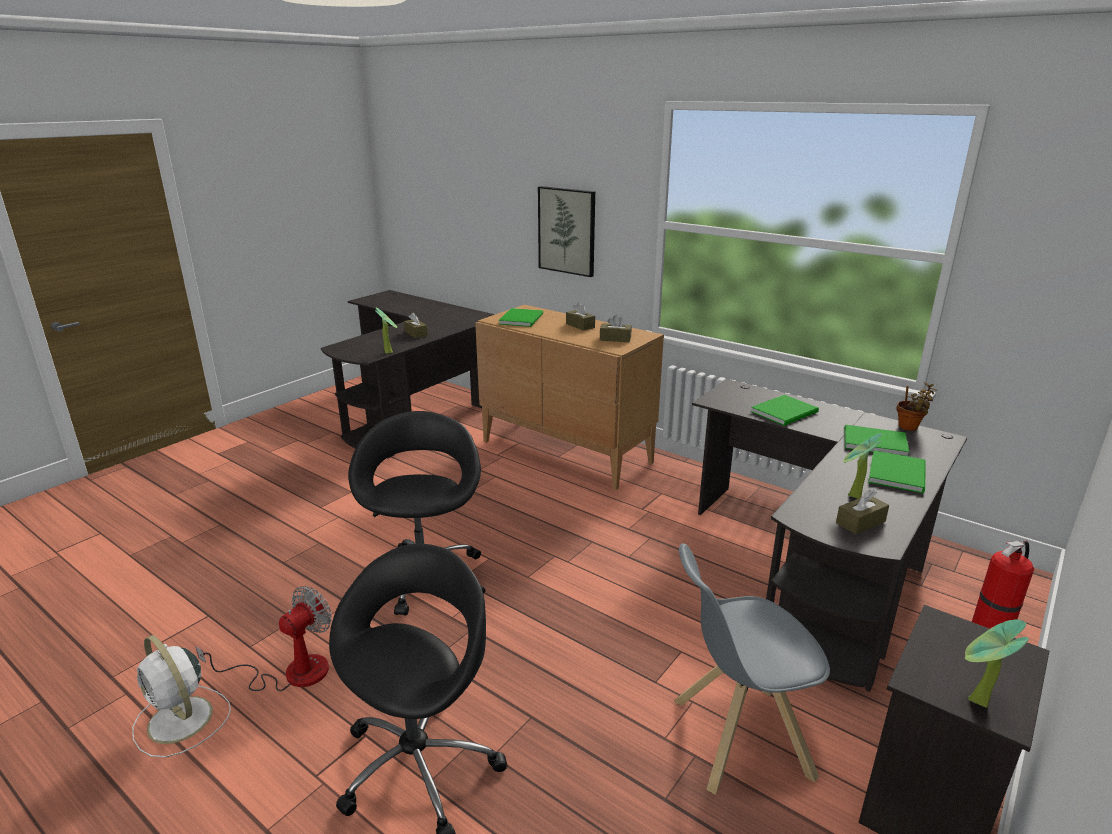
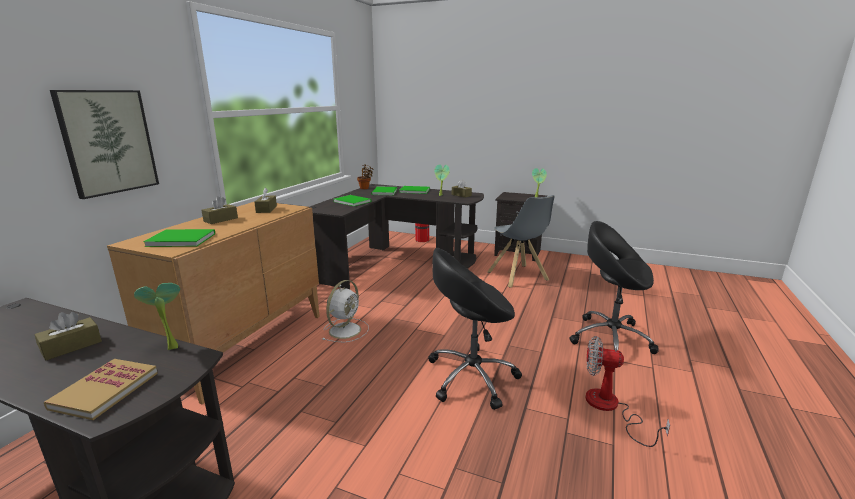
camera: 105 degrees left, 5 degrees down
white fan [132,635,231,757] -> white fan moved to [322,280,369,343]
none -> book [44,359,158,420]

